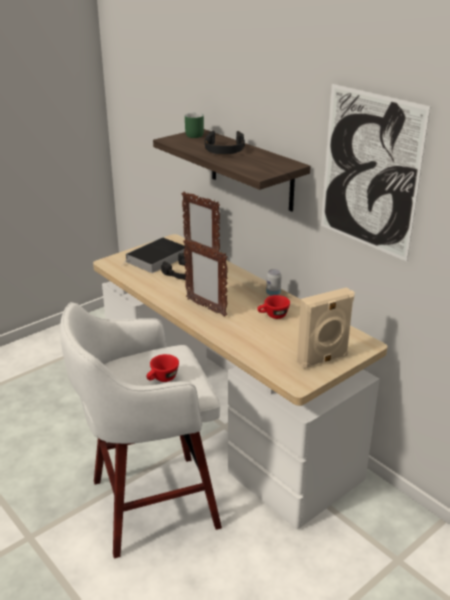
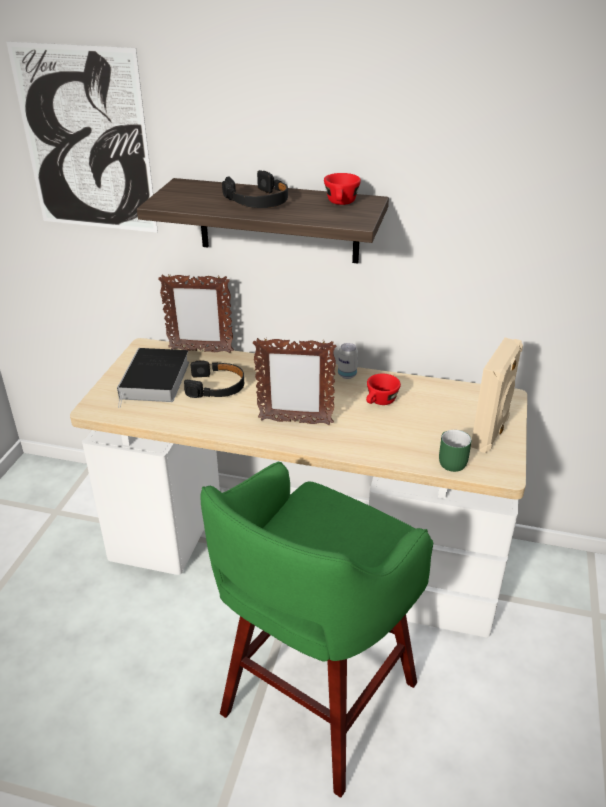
camera: 35 degrees left, 5 degrees up
white stool [60,302,222,558] -> green stool [200,462,433,798]
red cup [146,354,179,382] -> red cup moved to [324,173,361,205]
green mug [185,113,204,138] -> green mug moved to [439,430,471,472]
picture [321,84,431,261] -> picture moved to [6,42,158,233]

